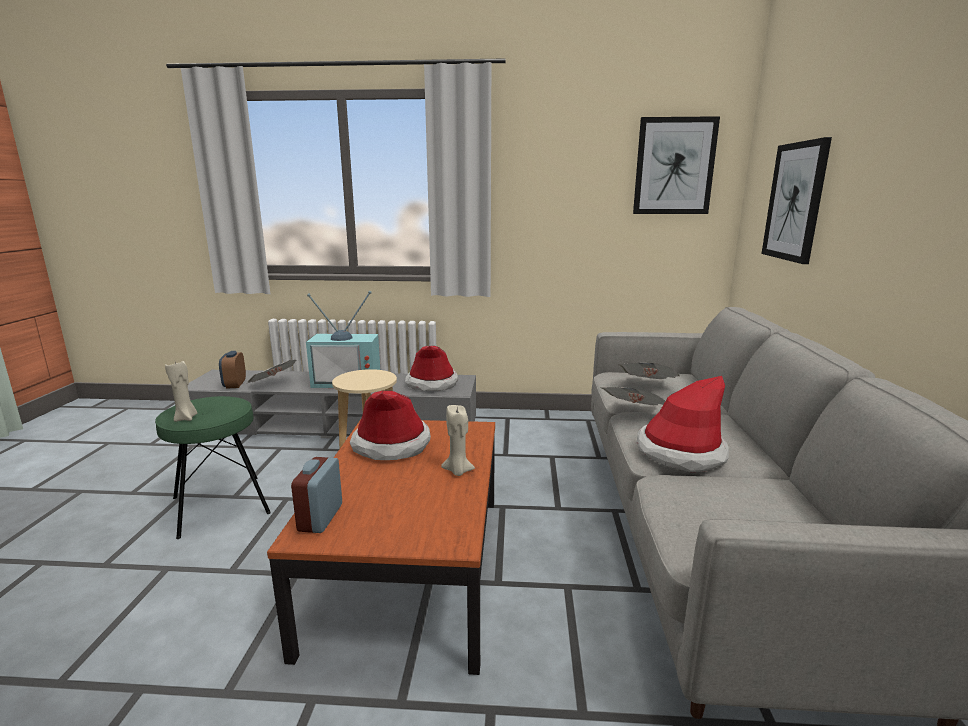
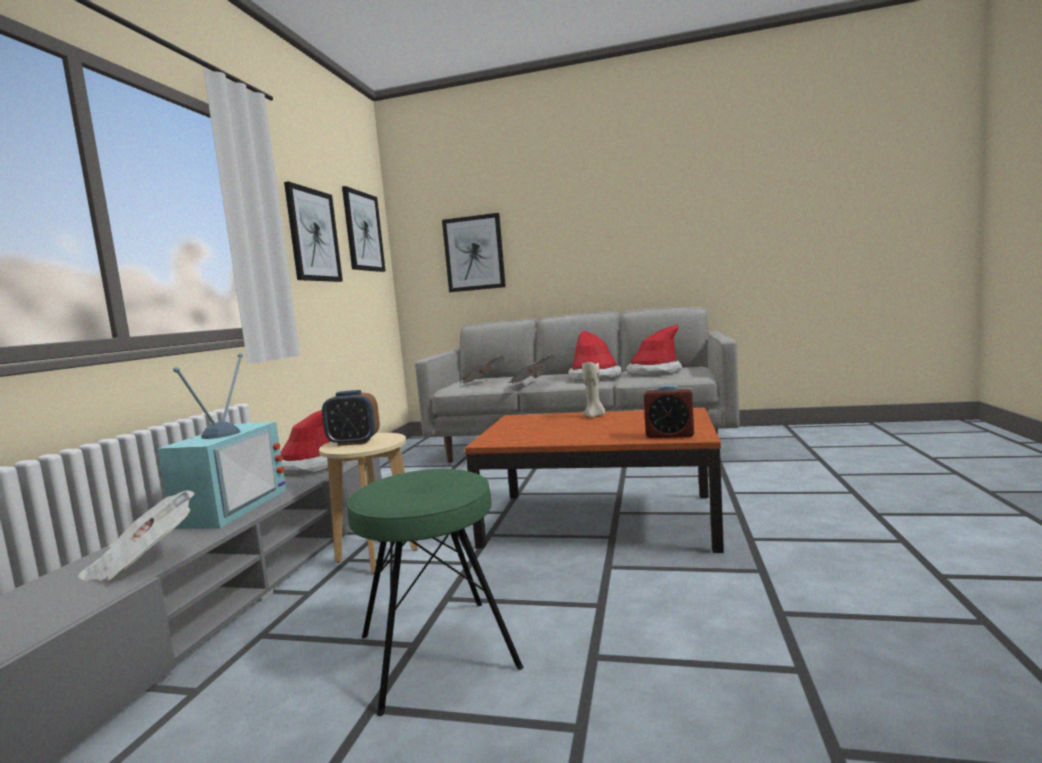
camera: 80 degrees left, 10 degrees down
beige candle [165,361,197,422] -> none
alarm clock [219,351,246,389] -> alarm clock moved to [322,390,380,446]
hat [350,390,431,460] -> hat moved to [626,324,682,376]
none -> picture [284,181,343,282]

